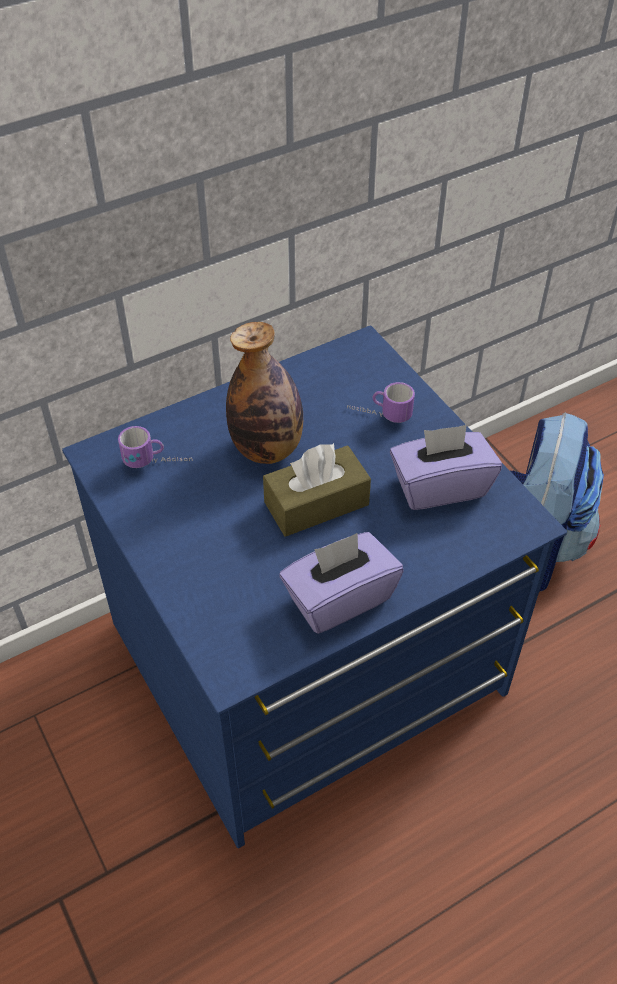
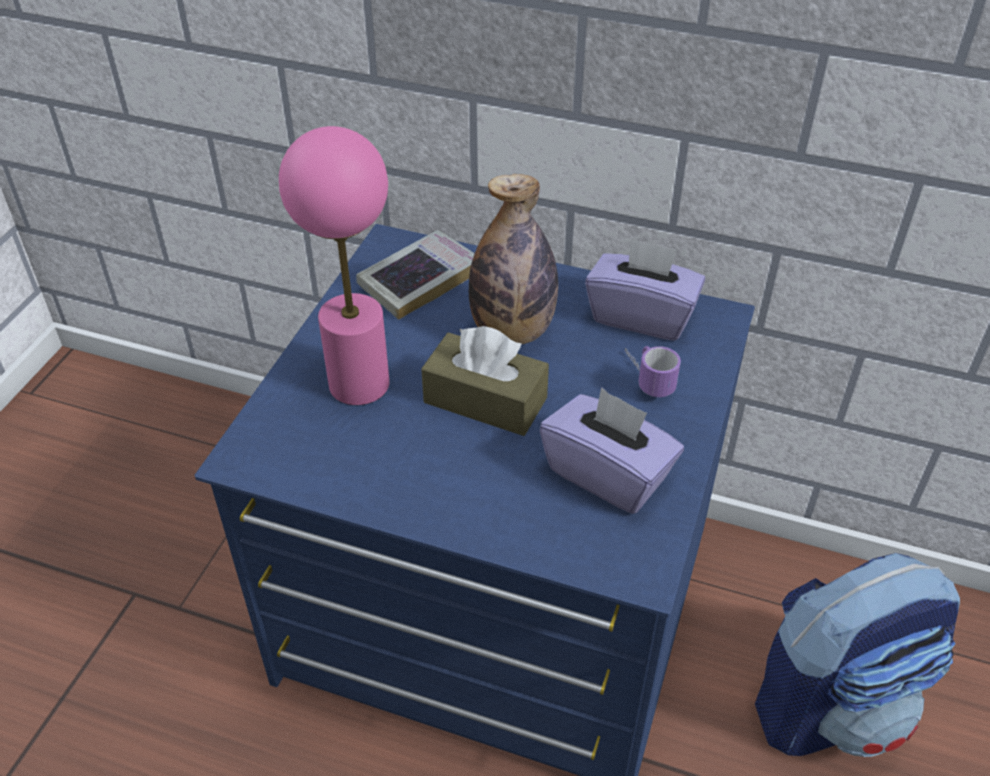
camera: 50 degrees right, 5 degrees down
mug [118,426,193,468] -> book [356,230,475,320]
purple tissue box [280,532,404,634] -> purple tissue box moved to [585,237,705,341]
none -> pink table lamp [279,126,390,405]

